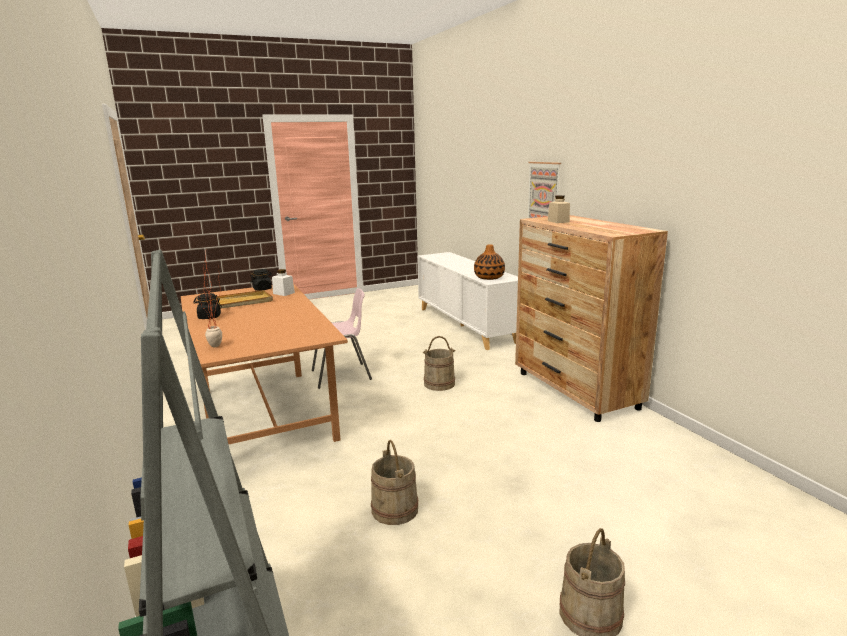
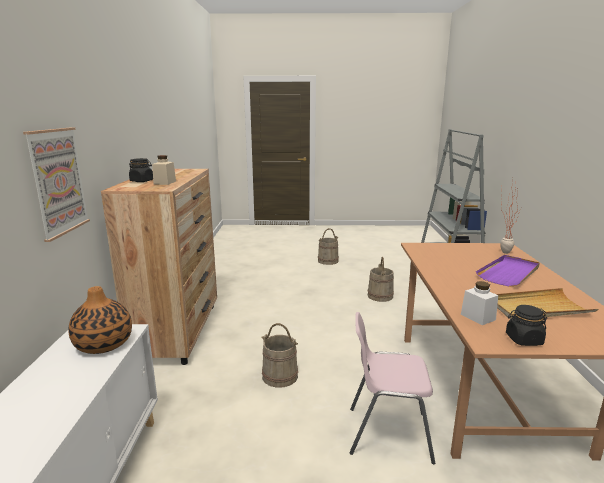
camera: 155 degrees left, 0 degrees up
black jar [193,293,222,319] -> black jar moved to [129,158,153,182]
none -> purple tray [476,255,540,287]

